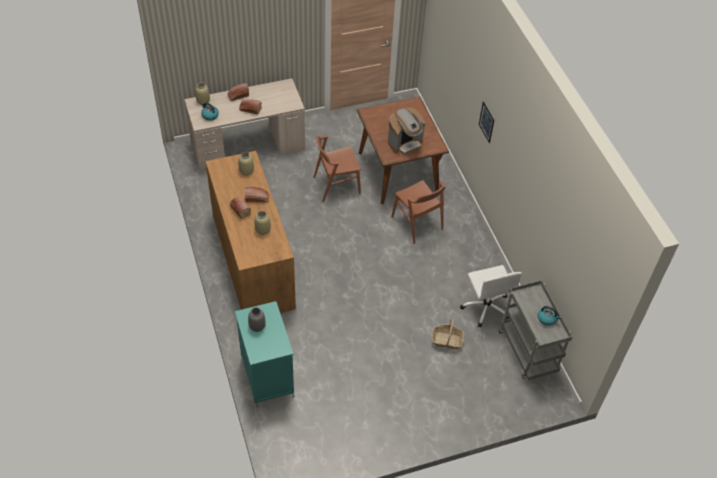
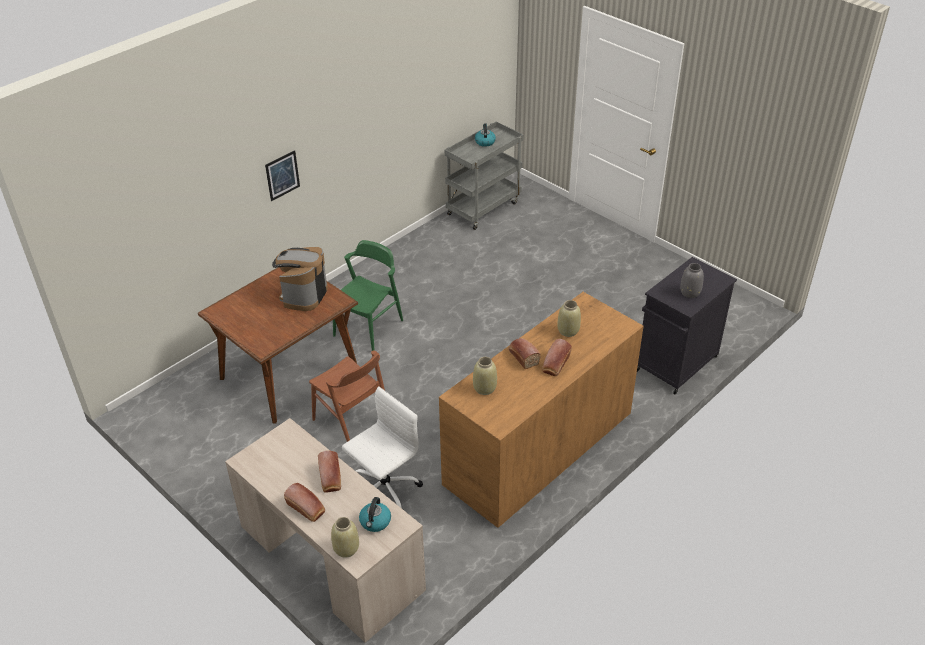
camera: 115 degrees left, 10 degrees down
turquoise cabinet [235,301,294,407] -> black cabinet [637,257,737,394]
coffee machine [388,108,425,155] -> coffee machine turned 105 degrees counterclockwise [272,247,328,311]
brown chair [391,180,445,244] -> green chair [333,240,403,351]
basket [432,319,464,349] -> none
white office chair [460,265,522,327] -> white office chair moved to [342,386,423,508]

